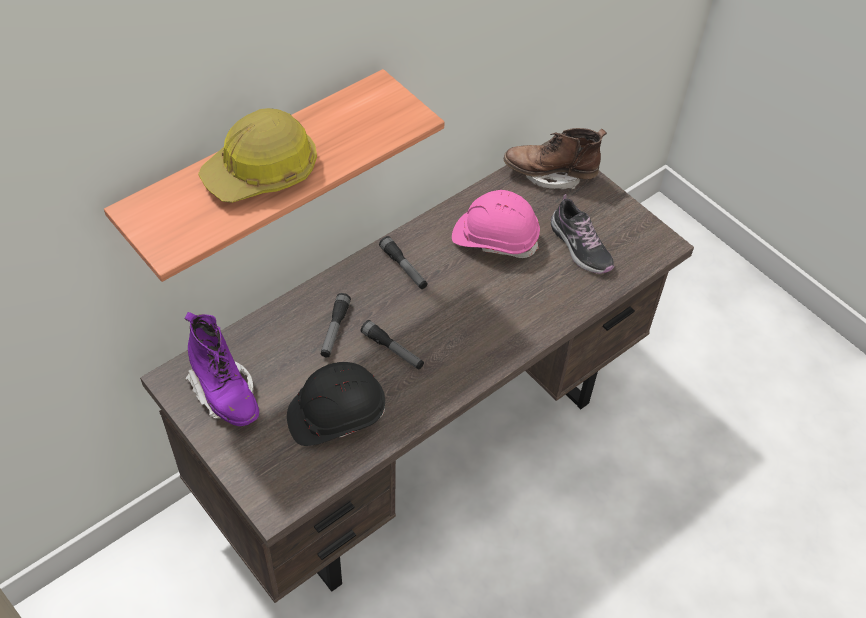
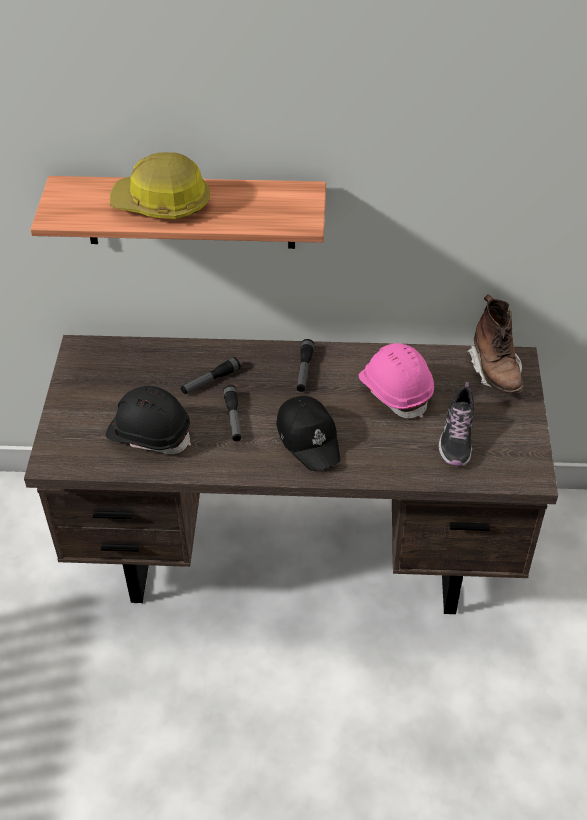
camera: 45 degrees right, 5 degrees down
purple boot [185,312,259,426] -> none
brown boot [504,128,607,189] -> brown boot turned 150 degrees counterclockwise [467,295,523,395]
none -> black cap [276,396,340,471]

